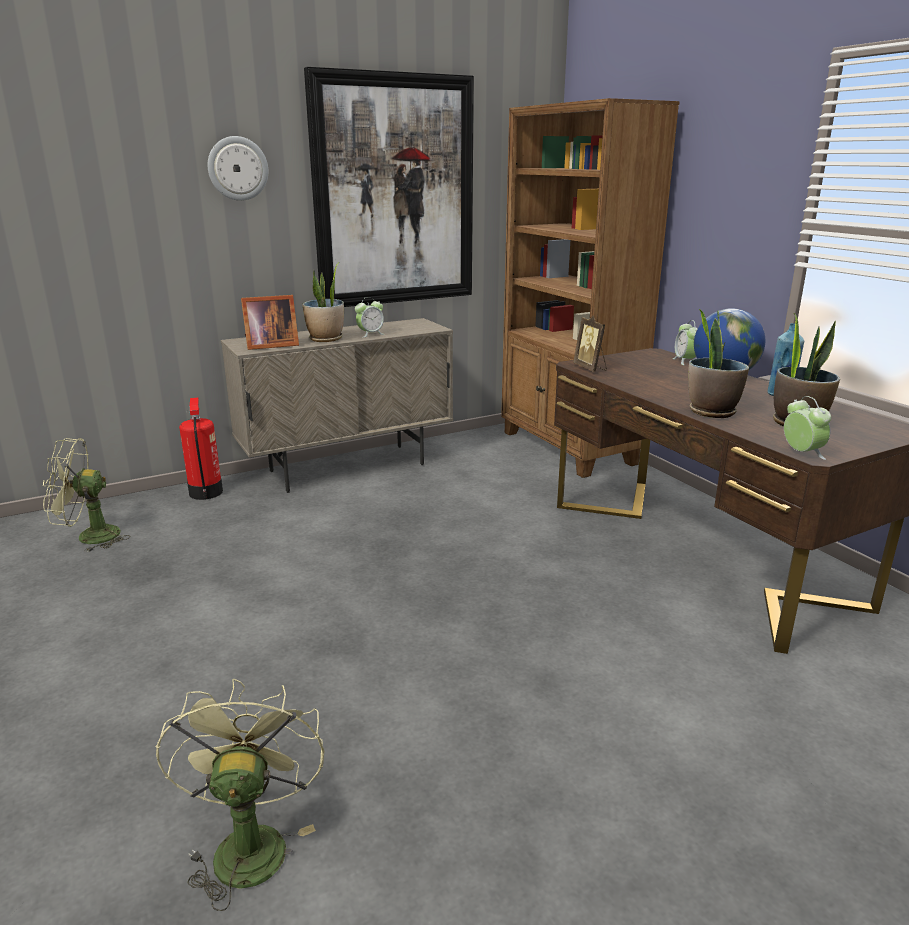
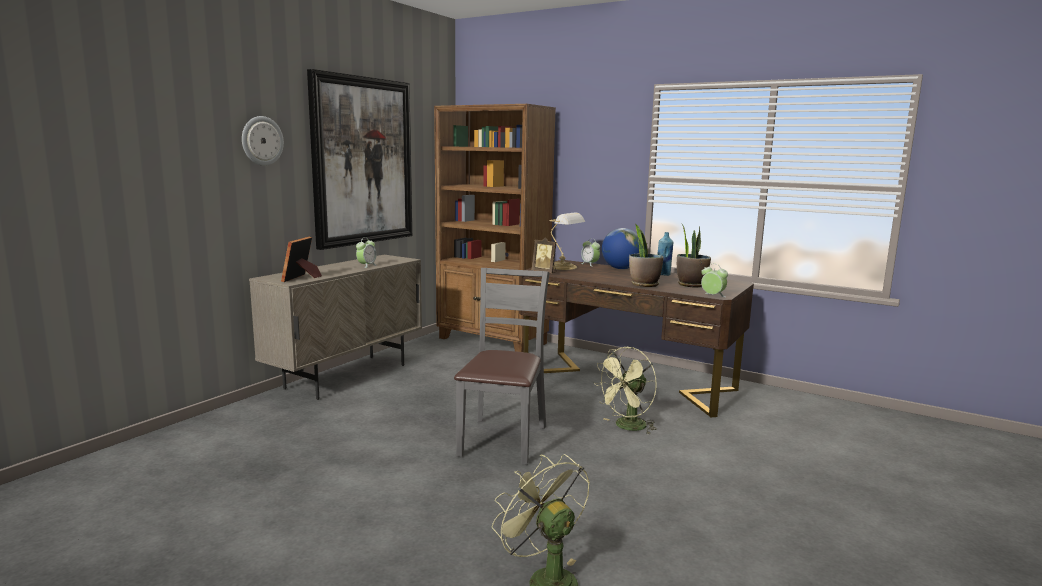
camera: 30 degrees left, 10 degrees down
green fan [43,438,131,552] -> green fan moved to [593,347,657,434]
fire extinguisher [179,398,223,500] -> none
picture frame [241,295,299,350] -> picture frame turned 150 degrees clockwise [281,237,322,282]
potted plant [302,262,344,342] -> none
none -> grey chair [454,268,550,465]
none -> table lamp [549,212,585,270]

